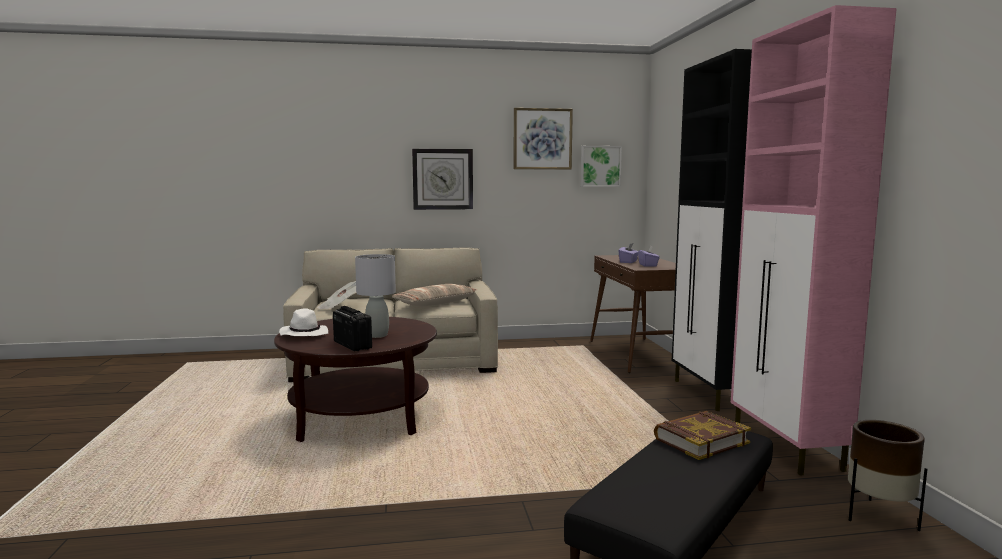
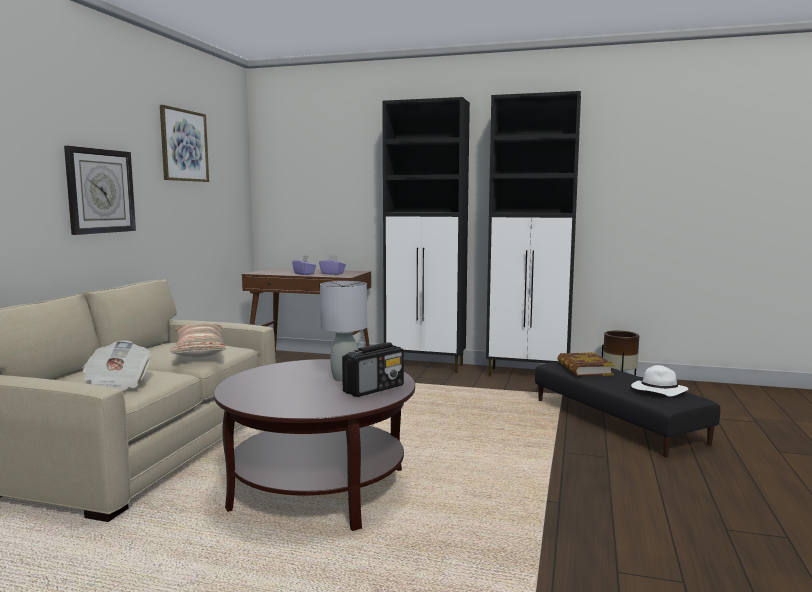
camera: 65 degrees left, 0 degrees up
white hat [279,308,328,336] -> white hat moved to [631,365,688,397]
radio [333,306,372,351] -> radio turned 150 degrees clockwise [342,342,404,397]
picture [581,146,622,187] -> none
pink cabinet [731,5,897,475] -> black cabinet [486,91,581,376]

